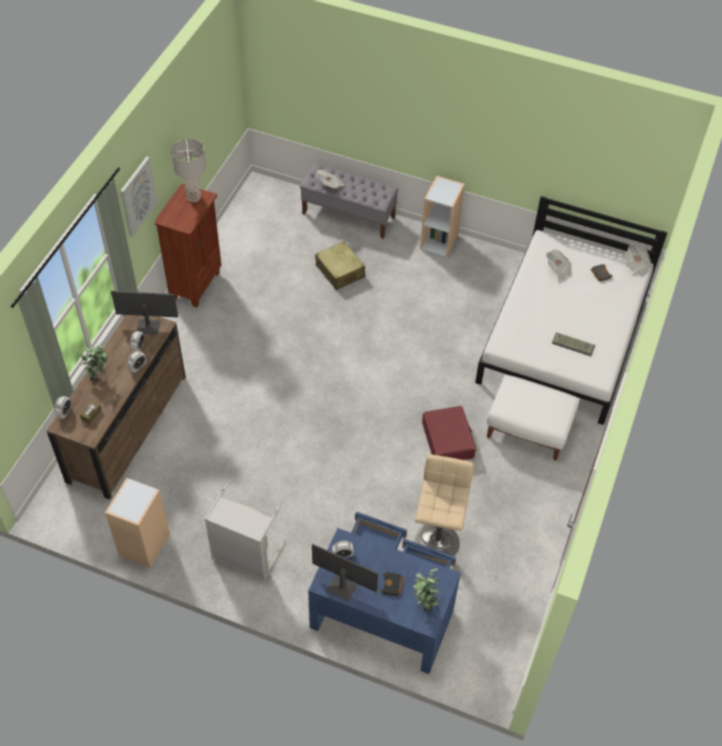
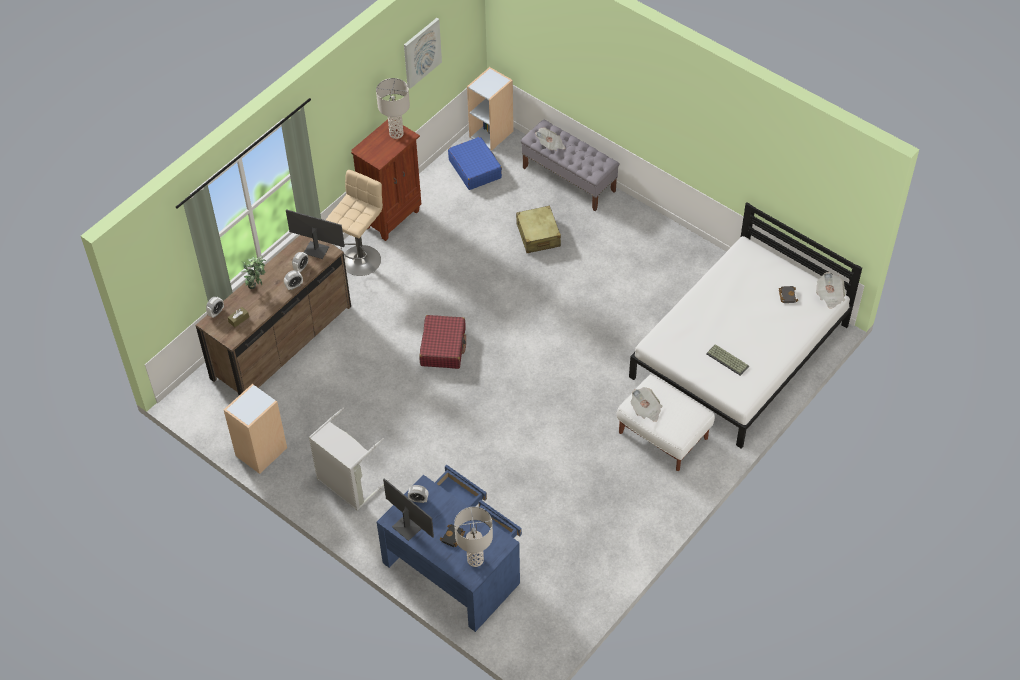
camera: 20 degrees right, 0 degrees up
picture [120,156,157,237] -> picture moved to [404,18,442,89]
potted plant [413,569,441,612] -> white table lamp [454,507,493,567]
beige stool [414,454,474,556] -> beige stool moved to [326,170,383,276]
bookcase [420,176,465,257] -> bookcase moved to [467,67,514,151]
red suitcase [422,406,476,460] -> red suitcase moved to [419,315,466,369]
newspaper [546,250,572,277] -> newspaper moved to [631,387,662,422]
none -> blue suitcase [448,137,502,190]

